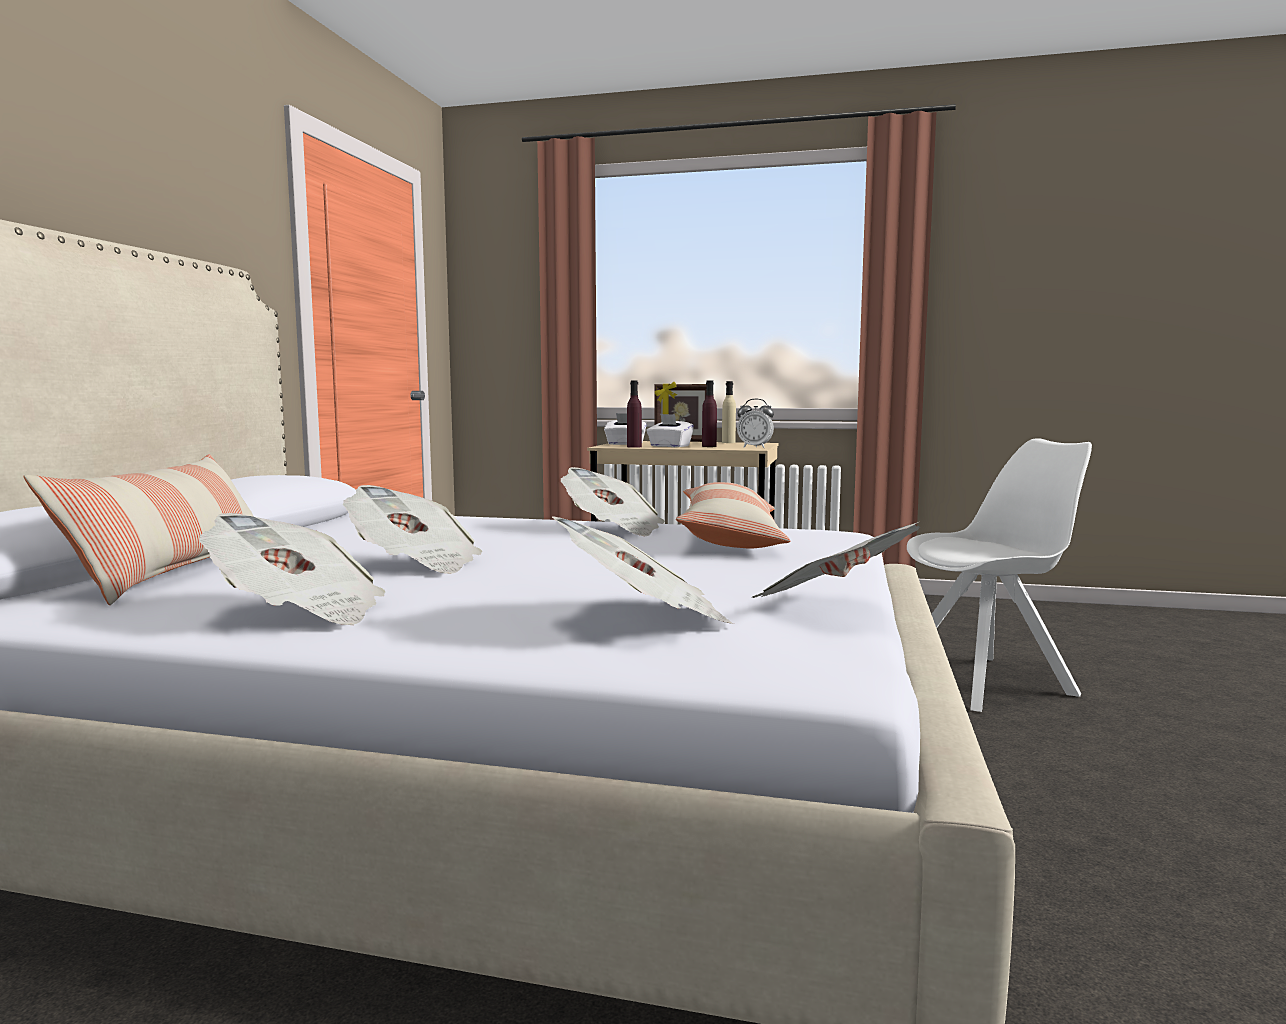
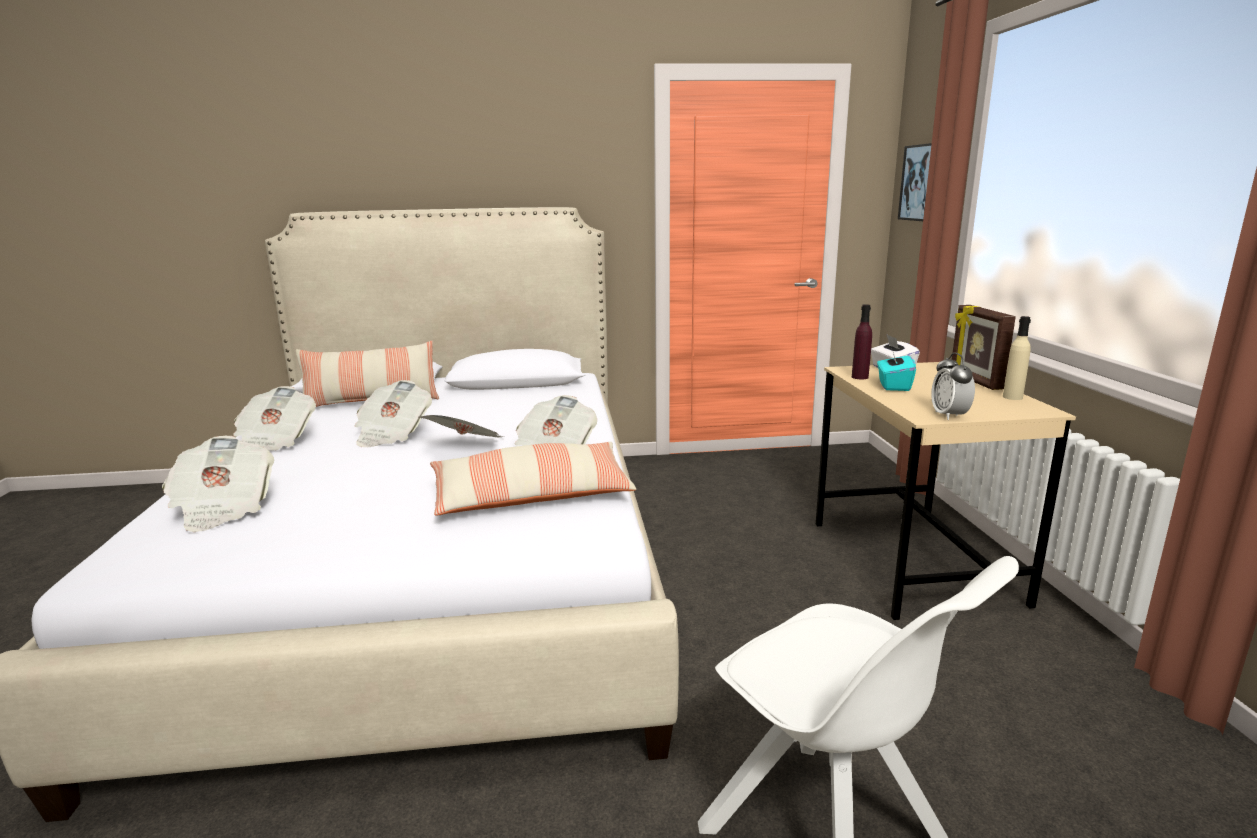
camera: 70 degrees right, 10 degrees up
white tissue box [647,414,694,447] -> turquoise tissue box [877,350,916,391]
purple bottle [702,380,717,447] -> none
newspaper [752,522,920,598] -> newspaper moved to [419,415,505,437]
none -> picture [898,143,932,221]

